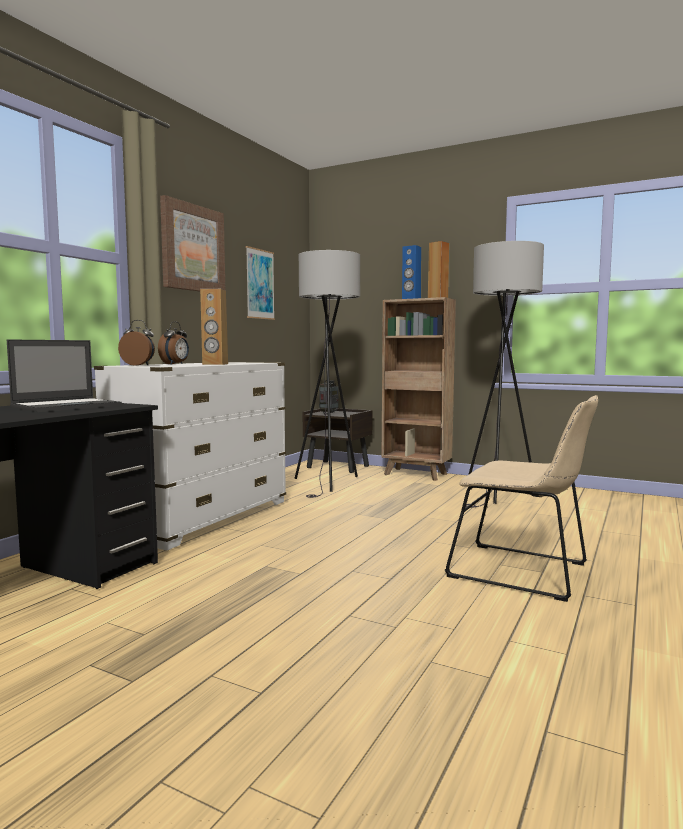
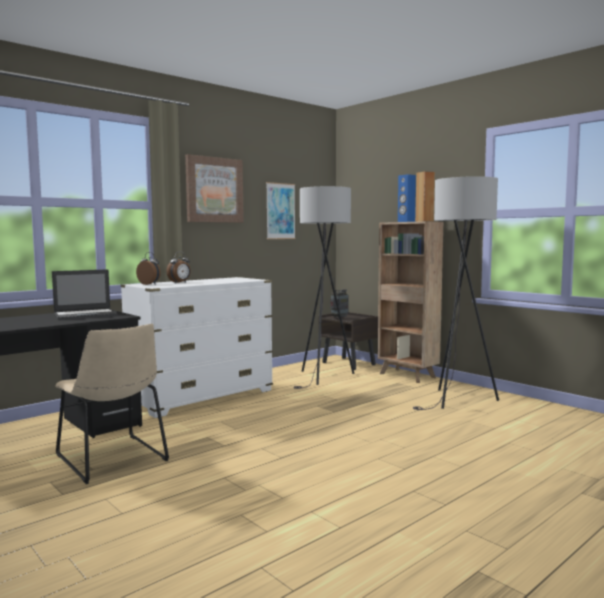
camera: 20 degrees right, 0 degrees up
brown speaker [200,289,228,365] -> none
beige chair [445,395,598,602] -> beige chair moved to [55,324,169,484]

